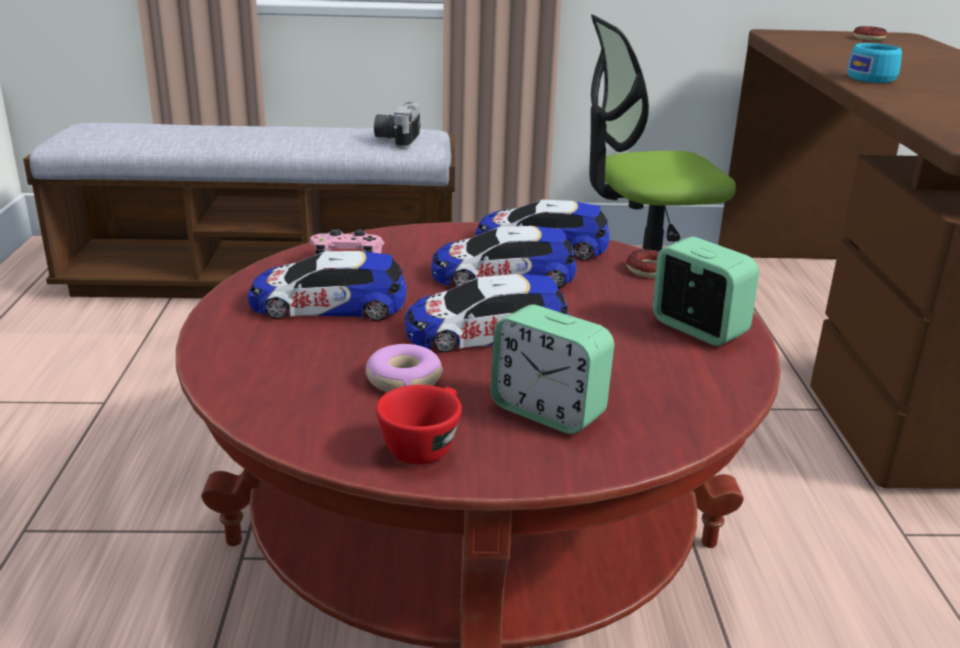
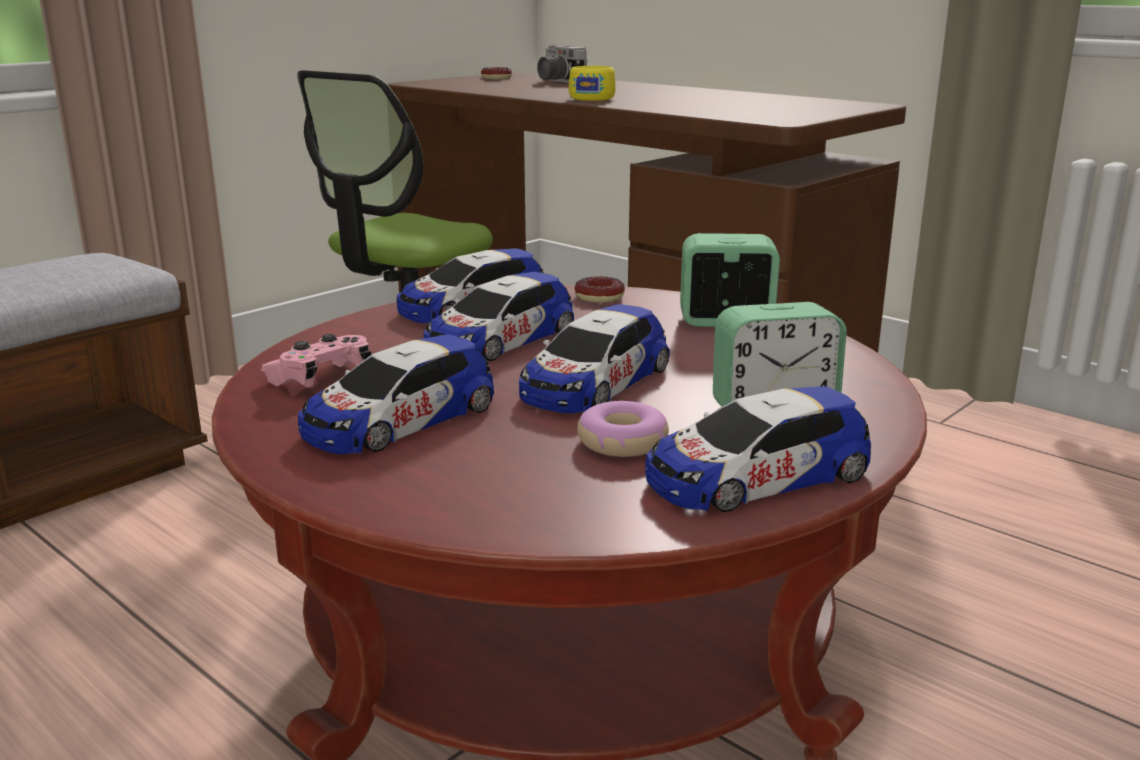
camera: 45 degrees left, 5 degrees down
camera [374,102,421,149] -> camera moved to [537,45,587,83]
red cup [376,385,462,465] -> toy car [645,386,871,512]
turquoise cup [847,43,902,83] -> yellow cup [569,66,616,101]

